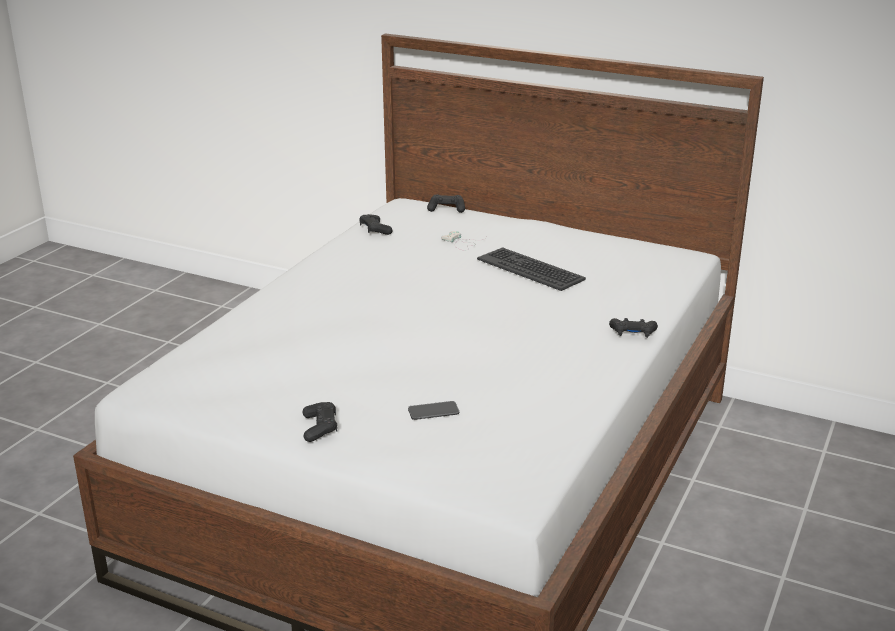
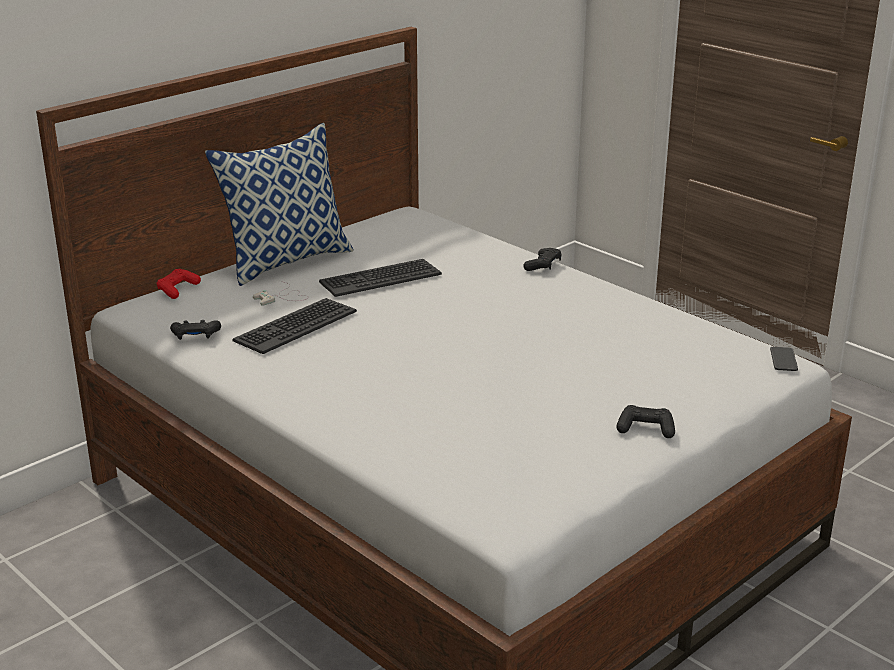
camera: 70 degrees left, 0 degrees up
phone [408,401,459,420] -> phone moved to [770,347,798,371]
black game controller [427,195,465,213] -> red game controller [157,269,201,299]
none -> pillow [205,123,354,286]
none -> keyboard [232,298,357,354]

